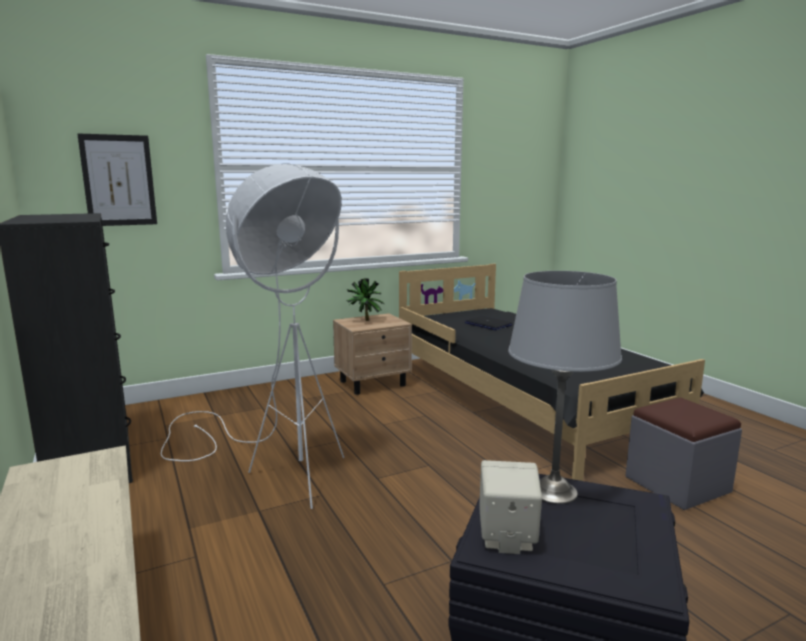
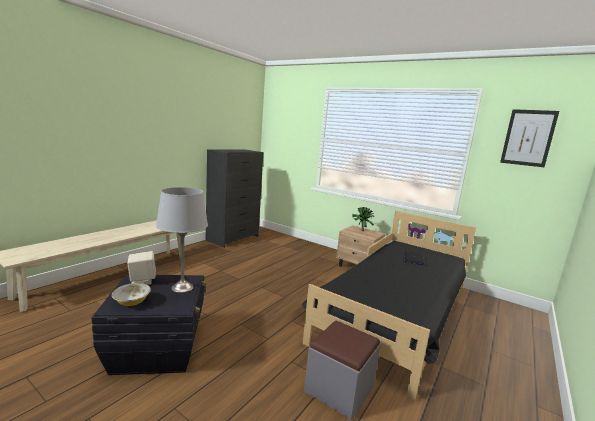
camera: 60 degrees right, 0 degrees up
picture [77,134,157,226] -> picture moved to [500,109,559,167]
white floor lamp [161,163,344,509] -> none
none -> bowl [112,283,151,306]

